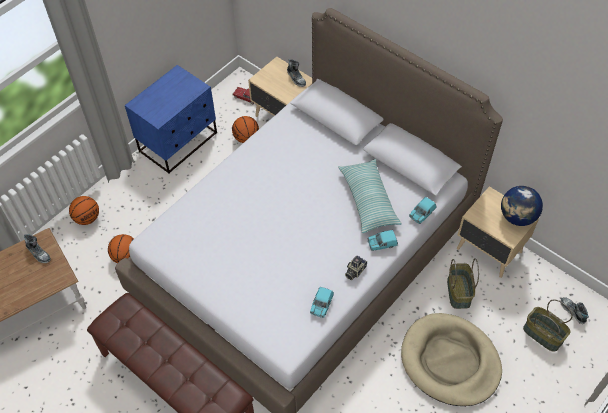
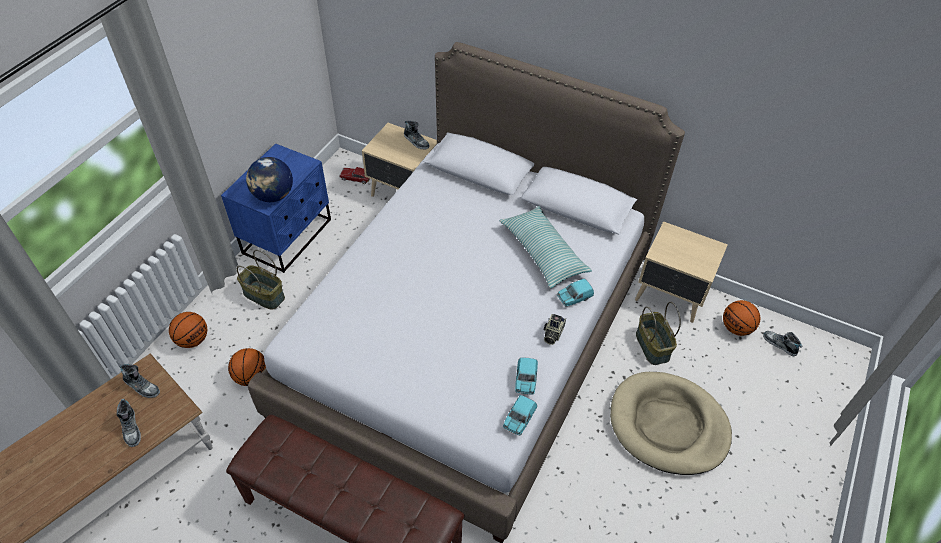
camera: 15 degrees left, 5 degrees down
basketball [232,116,259,143] -> basketball moved to [723,300,760,336]
turquoise toy car [409,197,436,224] -> turquoise toy car moved to [503,395,537,436]
globe [501,186,543,226] -> globe moved to [246,157,293,202]
basket [523,299,573,352] -> basket moved to [237,250,285,310]
none -> shoe [116,399,141,447]

